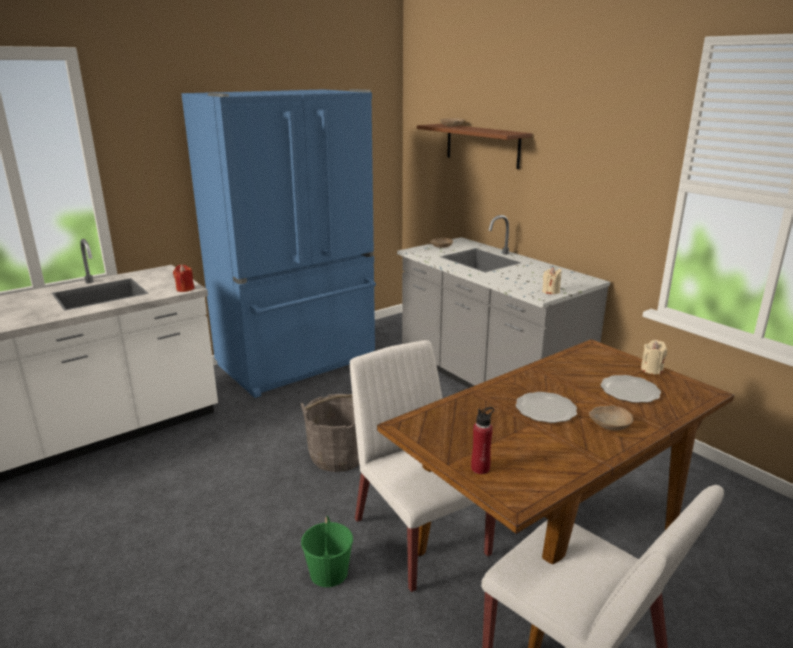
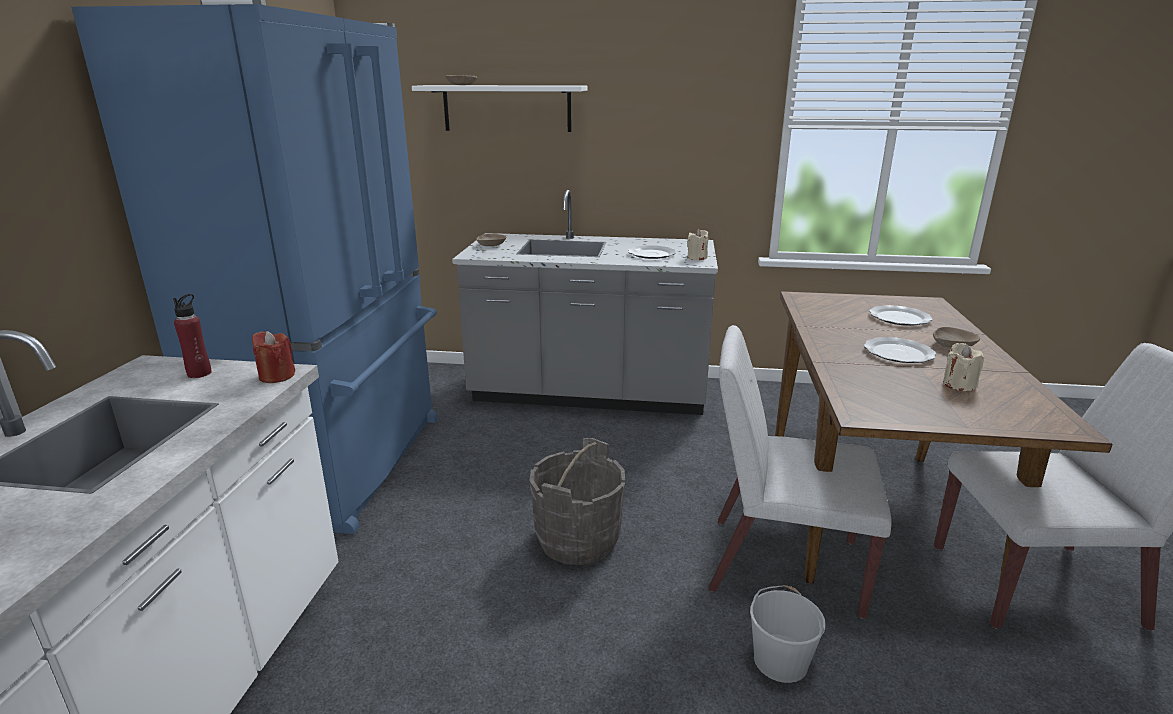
camera: 45 degrees left, 0 degrees up
green bucket [301,516,353,587] -> white bucket [750,585,826,683]
brown shelf [417,124,532,169] -> white shelf [412,85,587,132]
red bottle [471,407,494,474] -> red bottle moved to [173,294,212,378]
beige candle [641,340,667,374] -> beige candle moved to [943,343,984,391]
none -> plate [628,245,676,259]

